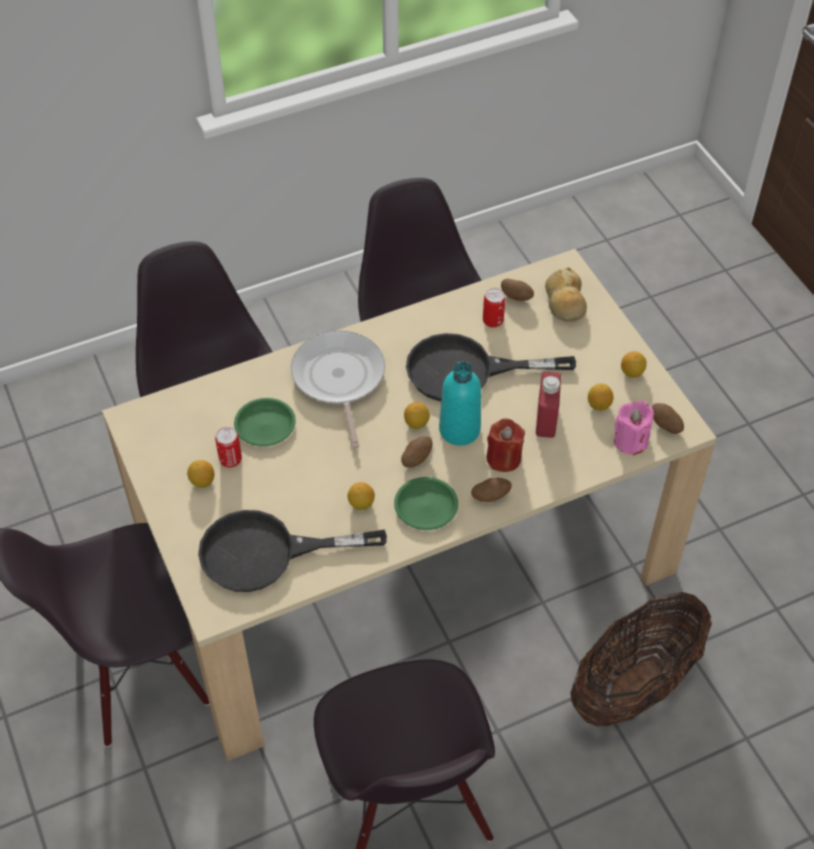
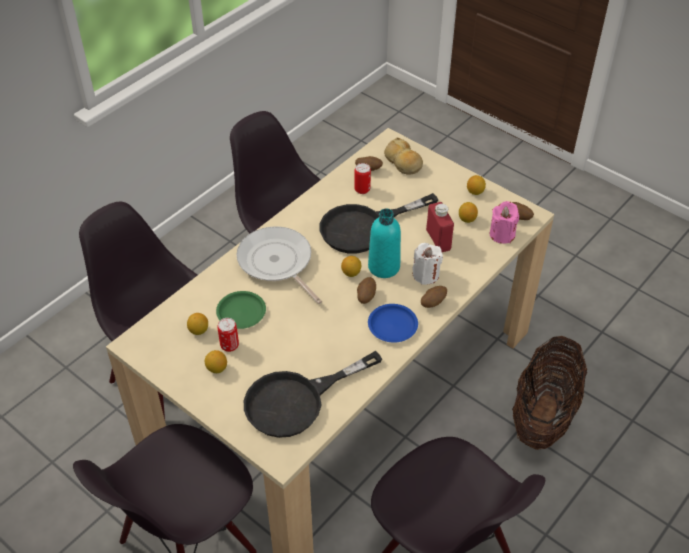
camera: 25 degrees left, 5 degrees down
lemon [347,482,375,510] -> lemon moved to [187,313,208,335]
green plate [394,477,458,530] -> blue plate [368,304,418,343]
red candle [486,418,525,472] -> white candle [412,243,443,285]

